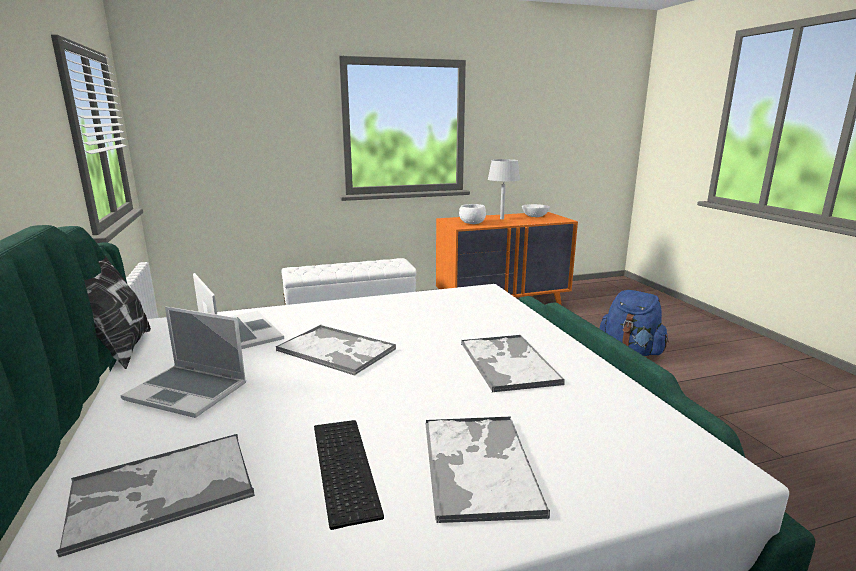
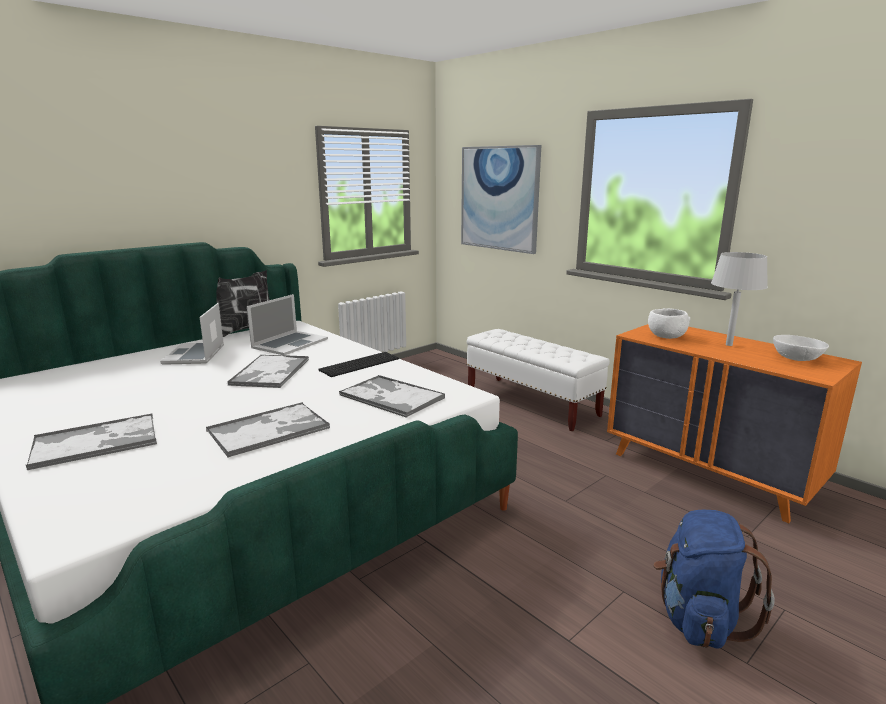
camera: 65 degrees right, 0 degrees up
tray [56,434,255,558] -> tray moved to [339,375,445,418]
keyboard [314,420,384,530] -> keyboard moved to [318,352,399,377]
none -> picture [461,145,541,254]

